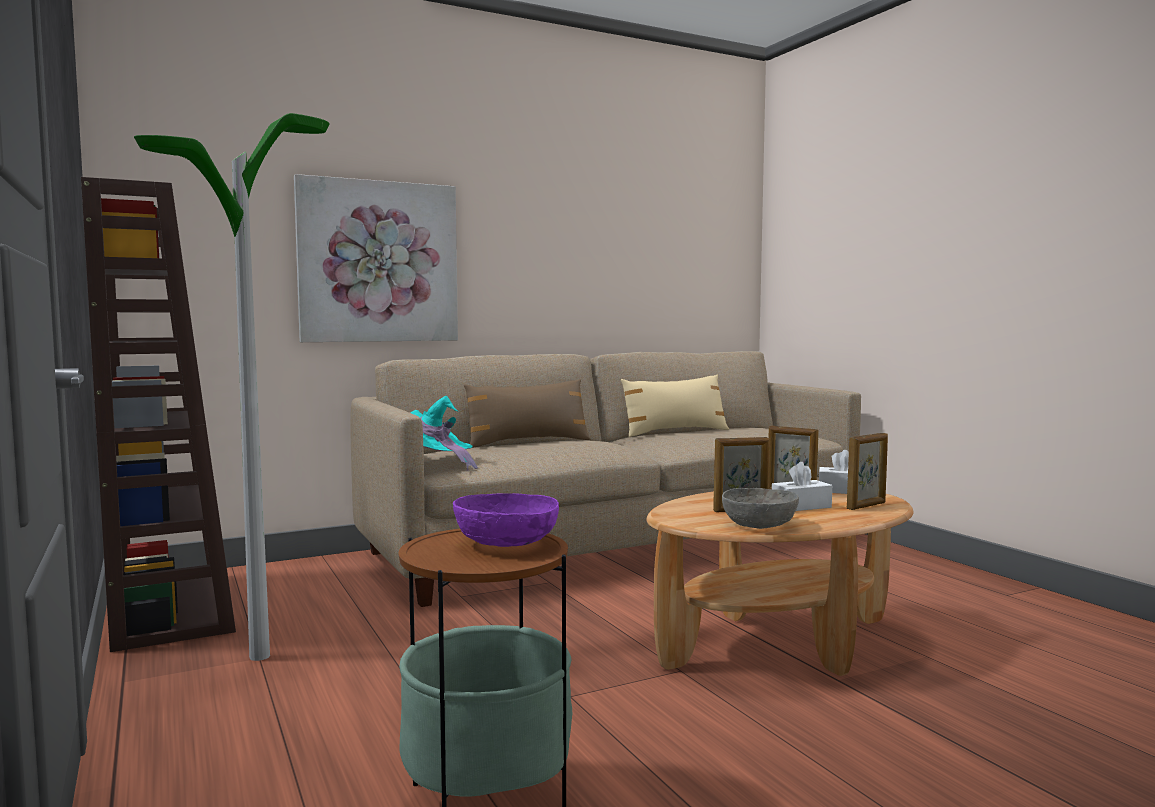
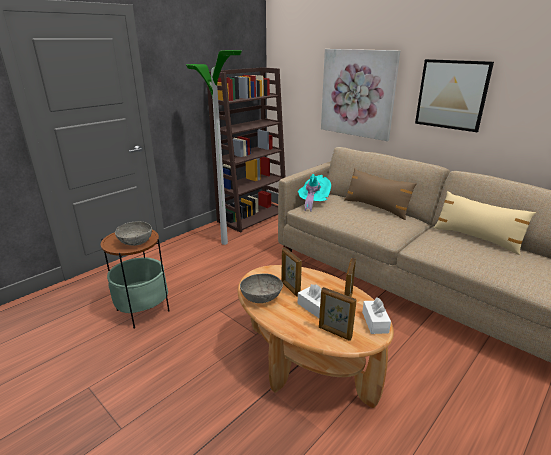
camera: 70 degrees right, 20 degrees up
purple bowl [453,493,559,547] -> grey bowl [115,221,152,246]
none -> picture [415,59,494,132]

